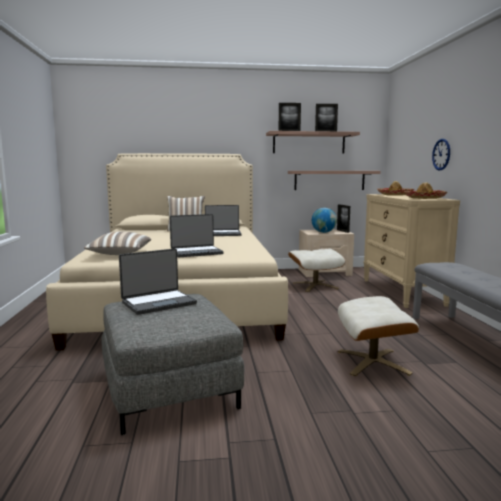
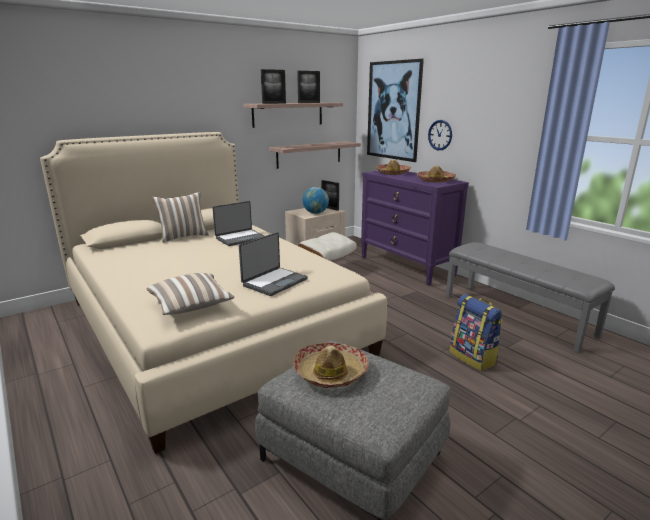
camera: 30 degrees left, 10 degrees up
laptop [119,249,197,315] -> hat [294,343,369,388]
beige ottoman [338,296,419,377] -> backpack [450,294,503,371]
beige dresser [363,194,460,308] -> purple dresser [361,171,469,286]
none -> picture [367,59,424,162]

